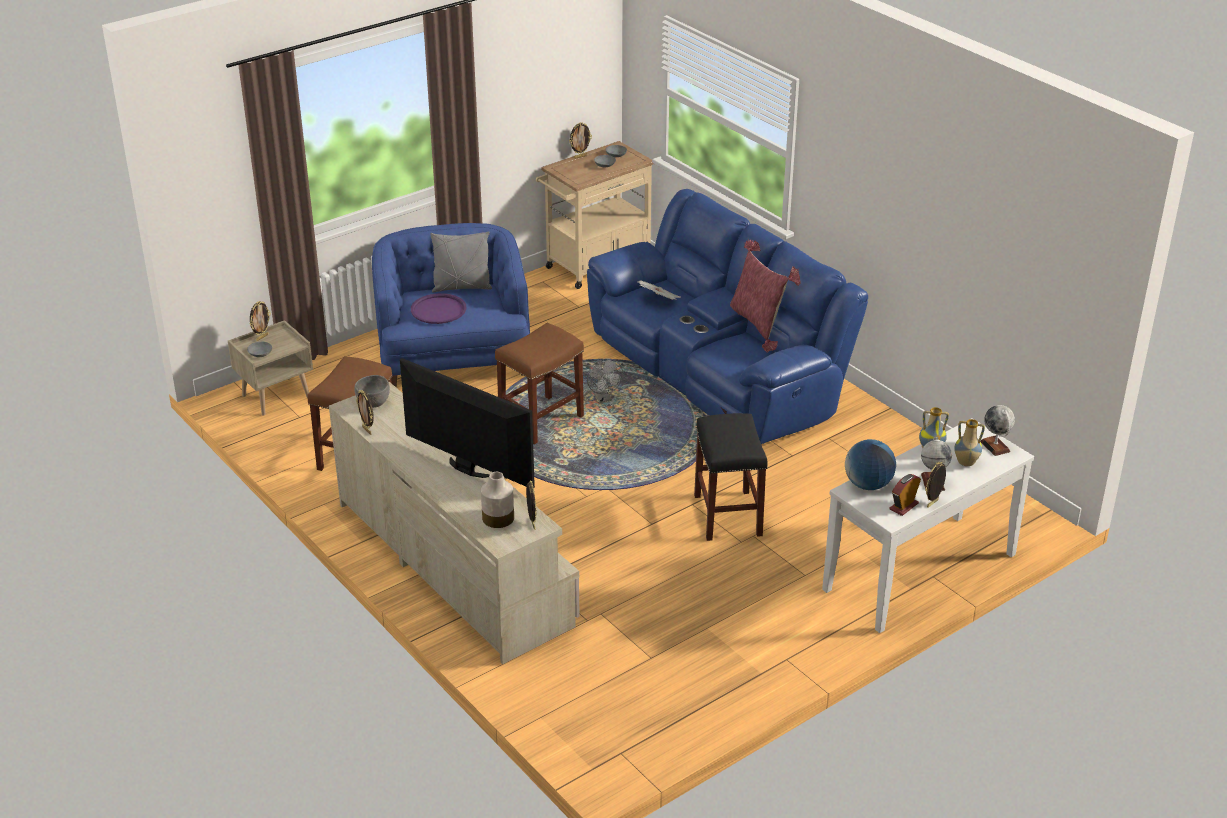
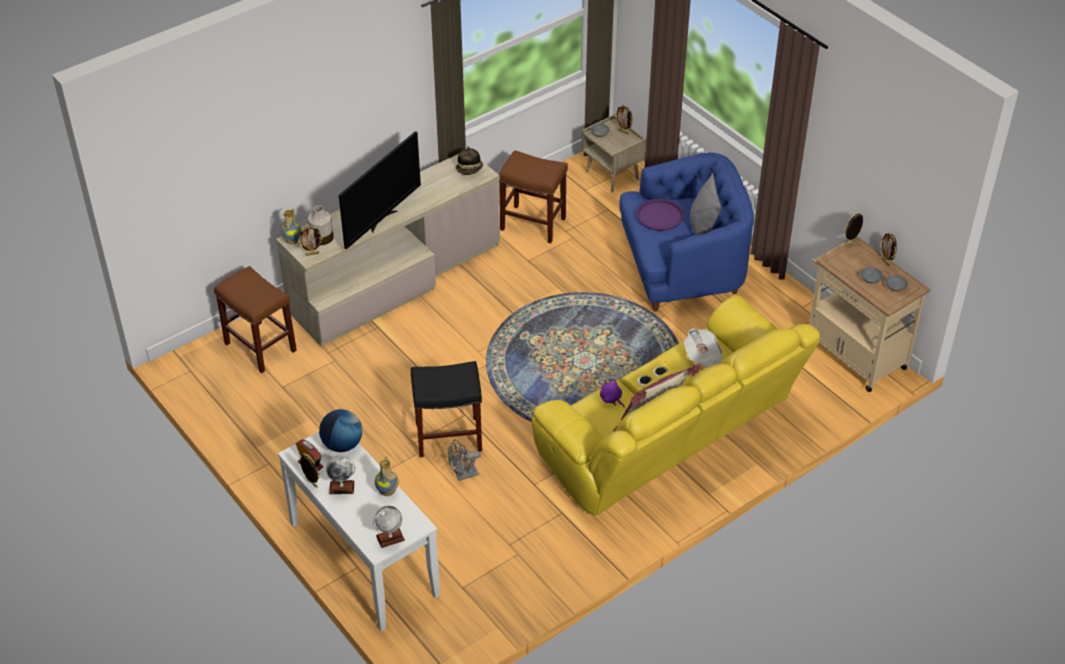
camera: 90 degrees right, 10 degrees up
grey bowl [354,375,390,408] -> hat [456,146,483,175]
picture frame [356,390,374,435] -> picture frame moved to [844,212,863,245]
brown stool [495,323,584,445] -> brown stool moved to [214,266,297,374]
blue sofa [587,189,868,444] -> yellow sofa [532,295,820,516]
grey fan [587,358,623,403] -> grey fan moved to [448,440,481,481]
vase [954,419,985,466] -> vase moved to [281,208,302,244]
none -> purple plush toy [600,379,625,408]

